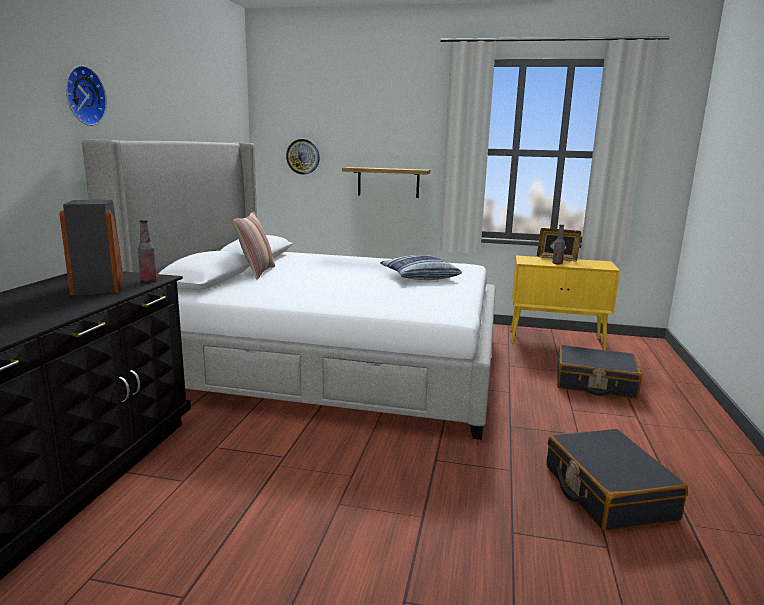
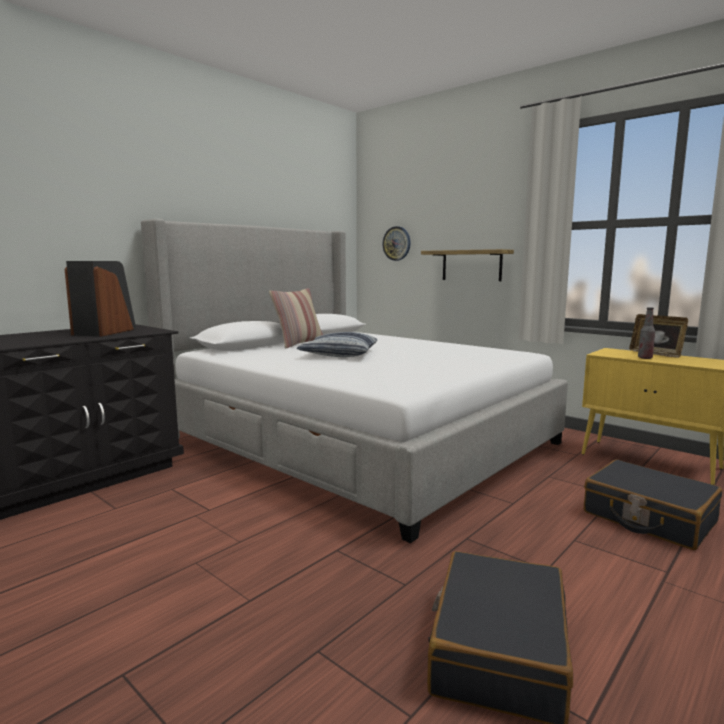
camera: 30 degrees right, 5 degrees down
wall clock [66,65,107,126] -> none
bottle [138,220,157,282] -> none
pillow [380,255,462,280] -> pillow moved to [297,332,377,357]

